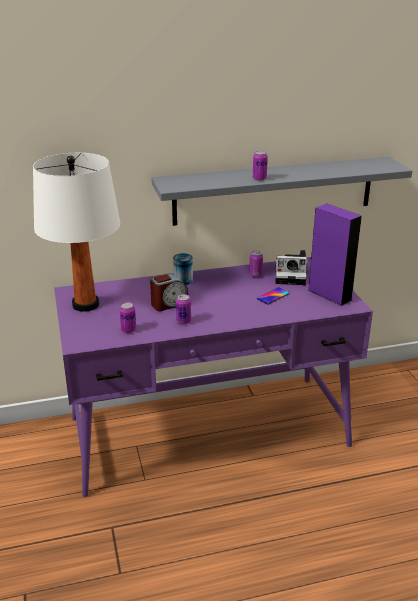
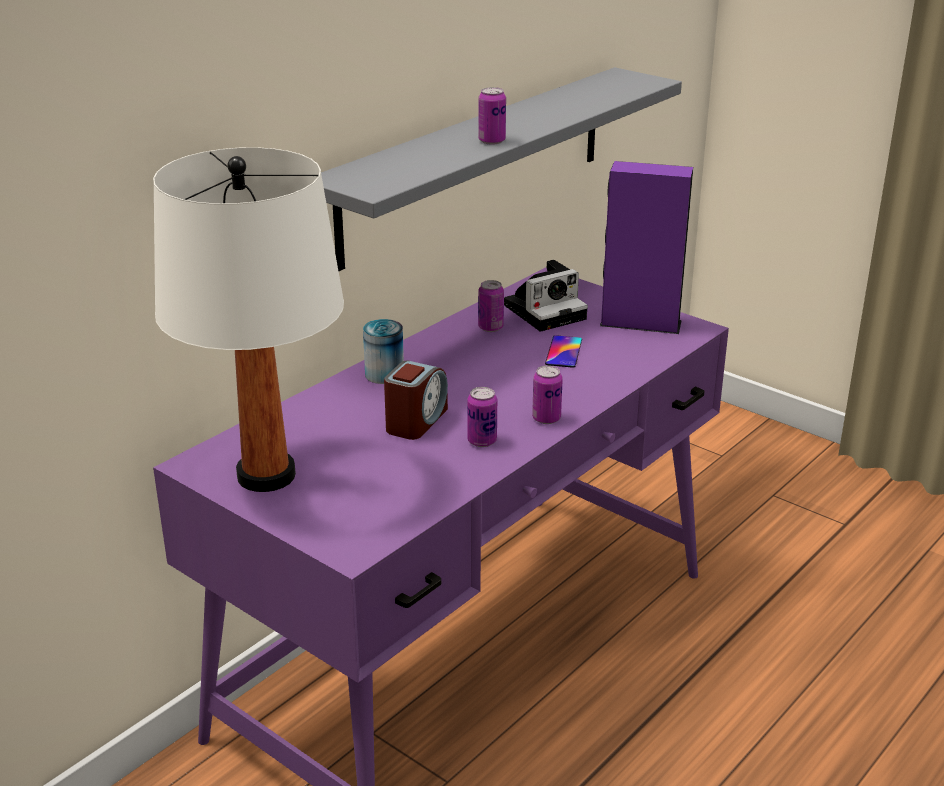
camera: 35 degrees left, 0 degrees up
can [120,302,136,333] -> can moved to [532,365,563,424]

